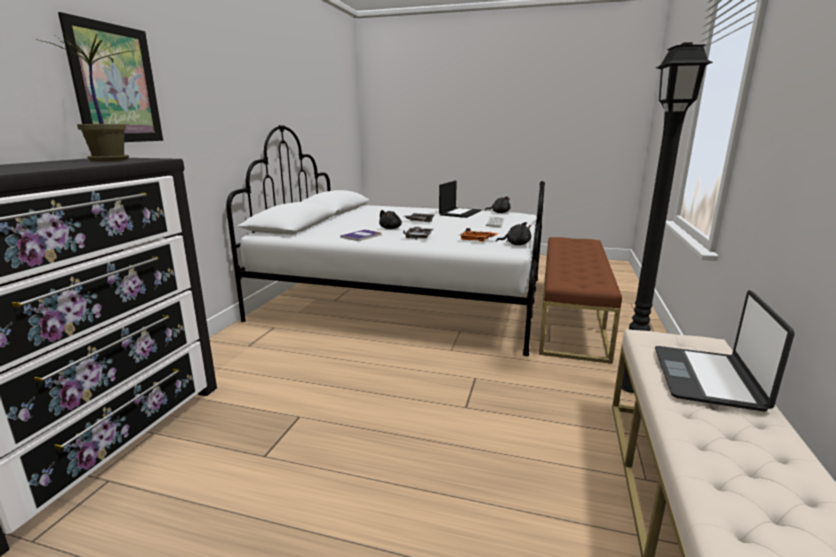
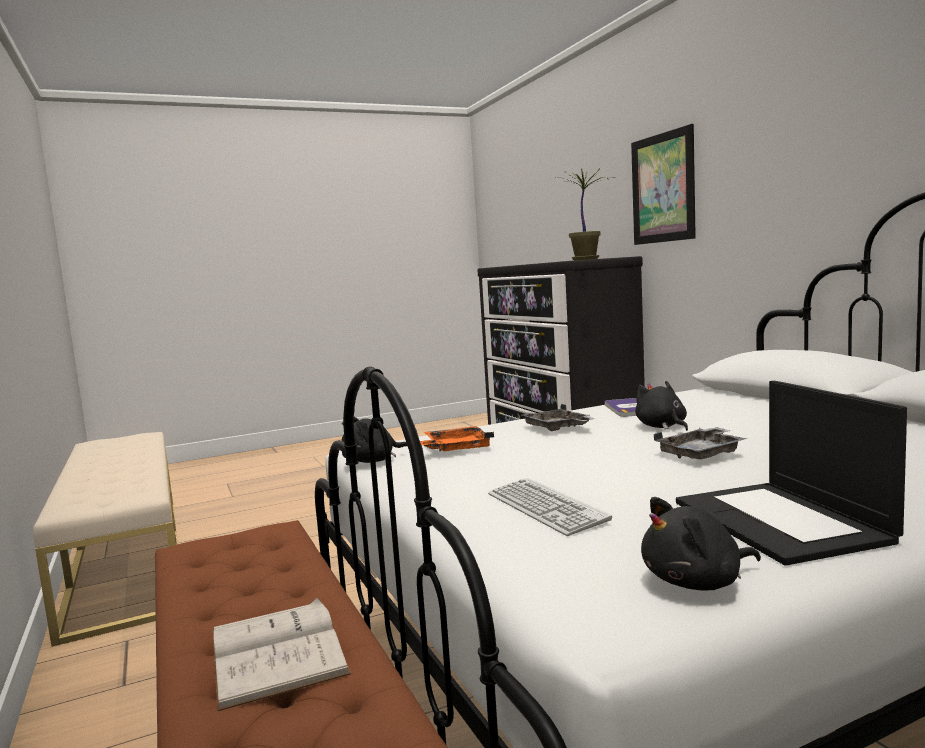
camera: 140 degrees right, 10 degrees down
black floor lamp [622,42,713,393] -> none
laptop [655,290,795,412] -> none
none -> white book [213,598,351,711]

